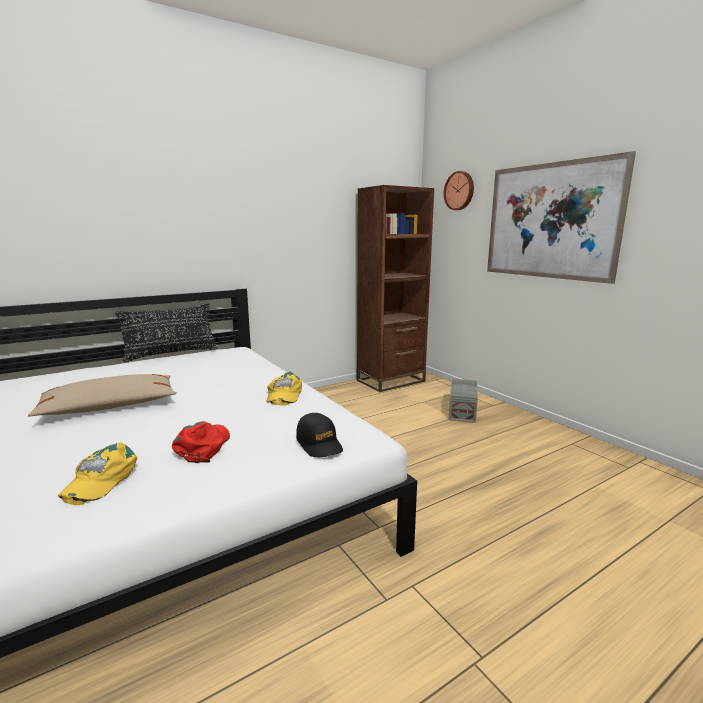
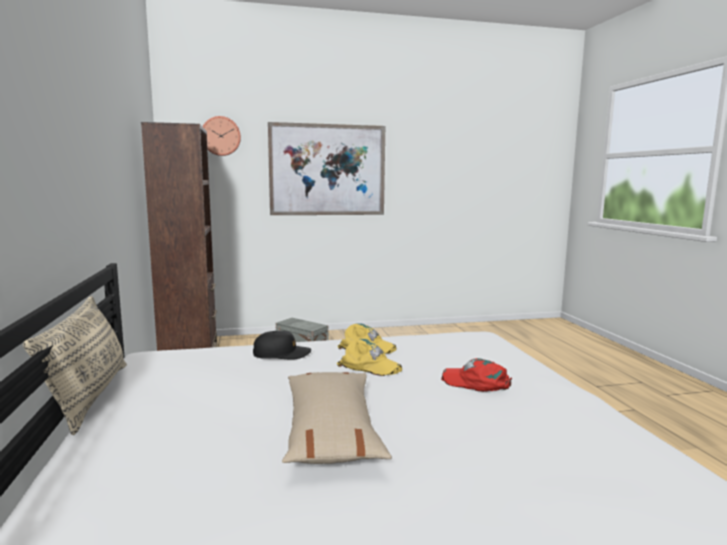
camera: 70 degrees left, 5 degrees down
yellow cap [58,442,137,505] -> yellow cap moved to [337,339,402,376]
black pillow [115,304,218,362] -> beige pillow [23,296,127,435]
black cap [296,413,343,457] -> black cap moved to [253,331,311,360]

